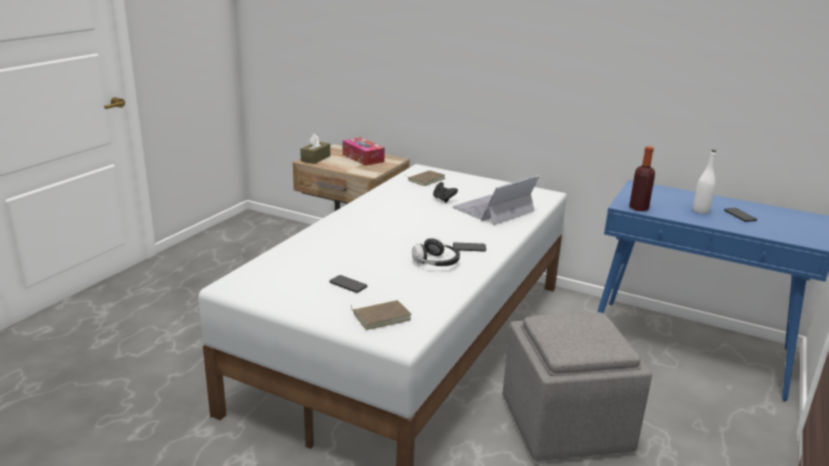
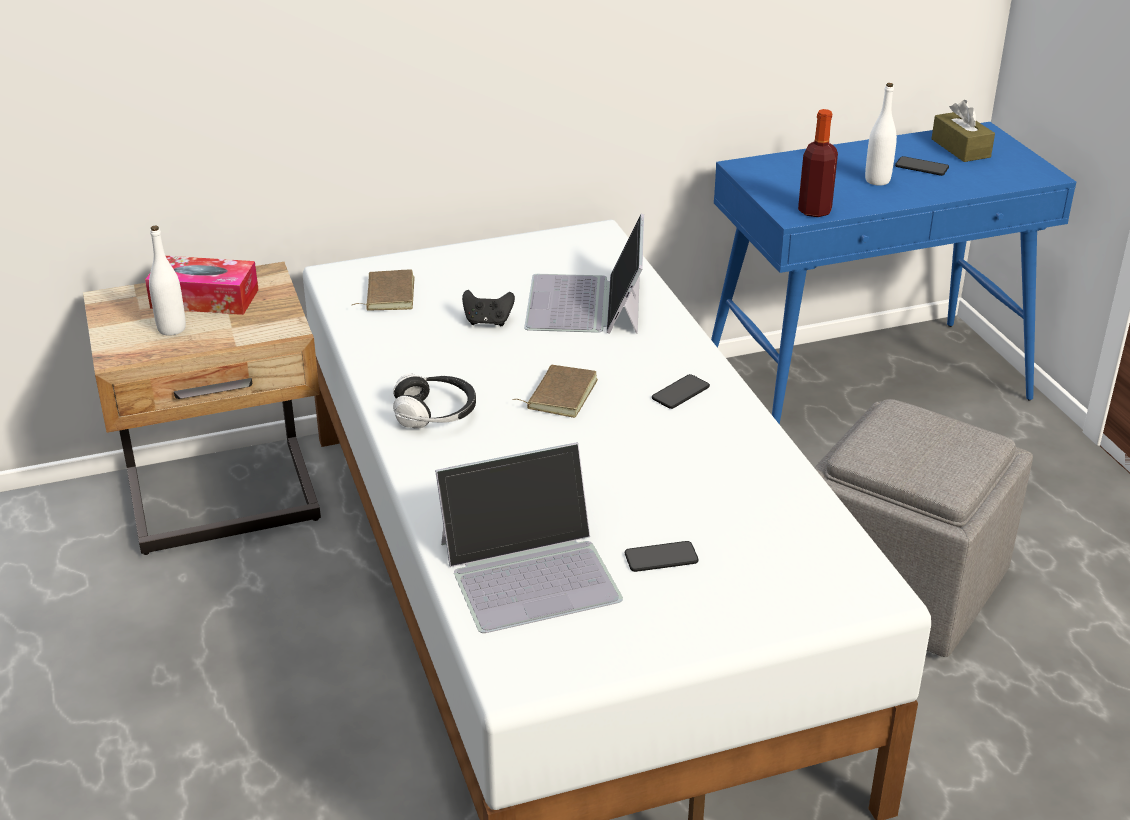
camera: 45 degrees left, 10 degrees up
brown tissue box [300,133,330,164] -> brown tissue box moved to [931,100,995,162]
brown book [351,300,411,330] -> brown book moved to [512,365,598,418]
headphones [412,238,460,266] -> headphones moved to [393,374,476,429]
none -> white bottle [149,226,186,336]
none -> laptop [435,442,623,633]

